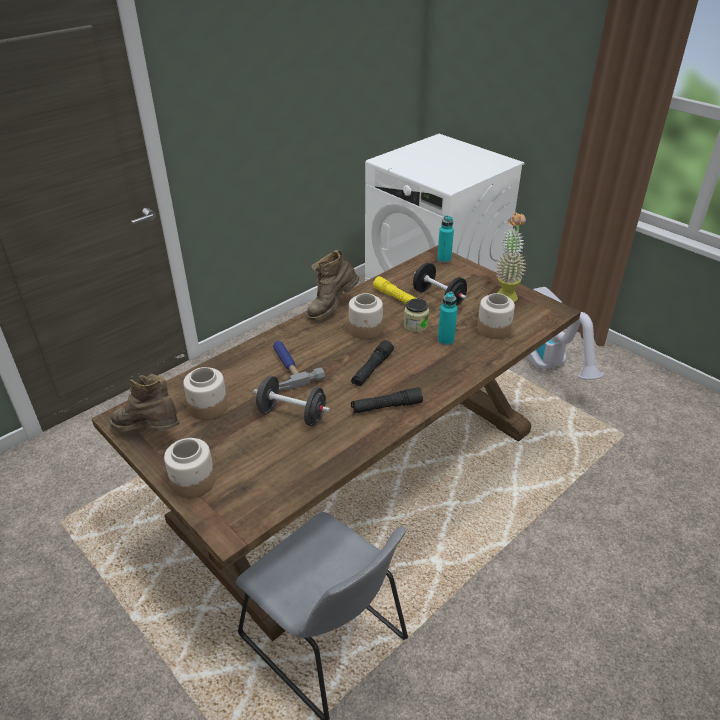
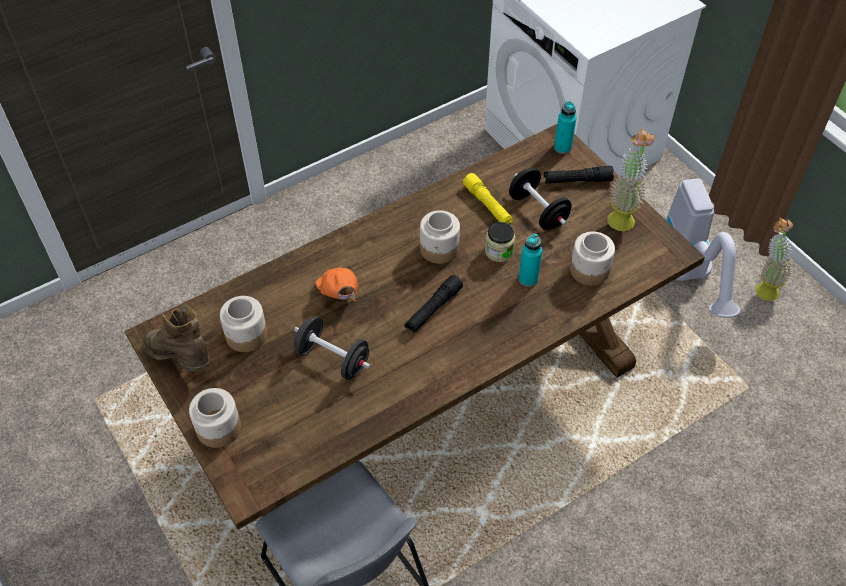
camera: 10 degrees right, 15 degrees up
hammer [273,341,325,391] -> orange cap [315,268,358,301]
brown boot [307,250,359,321] -> none
black flashlight [351,387,423,414] -> black flashlight moved to [544,166,614,184]
none -> potted plant [755,218,794,301]

